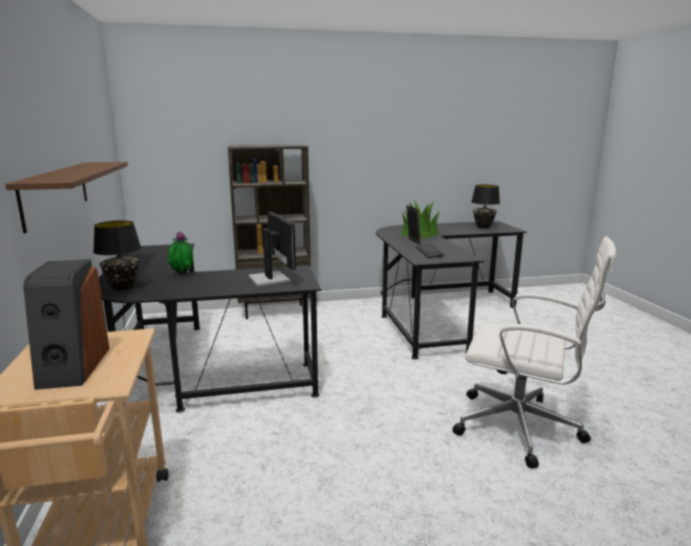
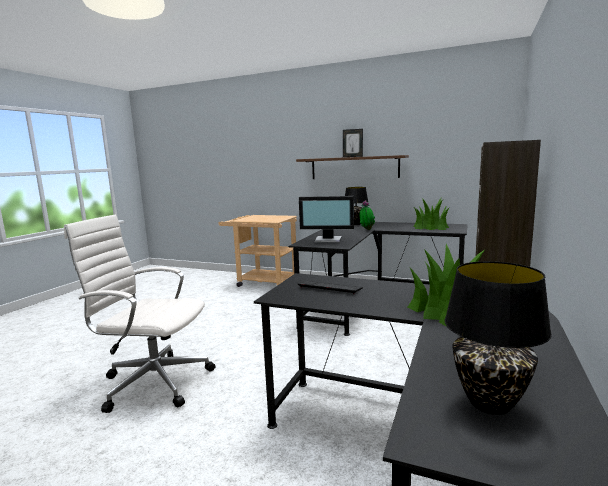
camera: 125 degrees right, 5 degrees down
speaker [23,259,109,390] -> none
picture frame [406,205,420,245] -> picture frame moved to [343,129,363,157]
white office chair [452,237,616,468] -> white office chair turned 45 degrees clockwise [64,215,216,413]
none -> potted plant [413,198,450,230]

